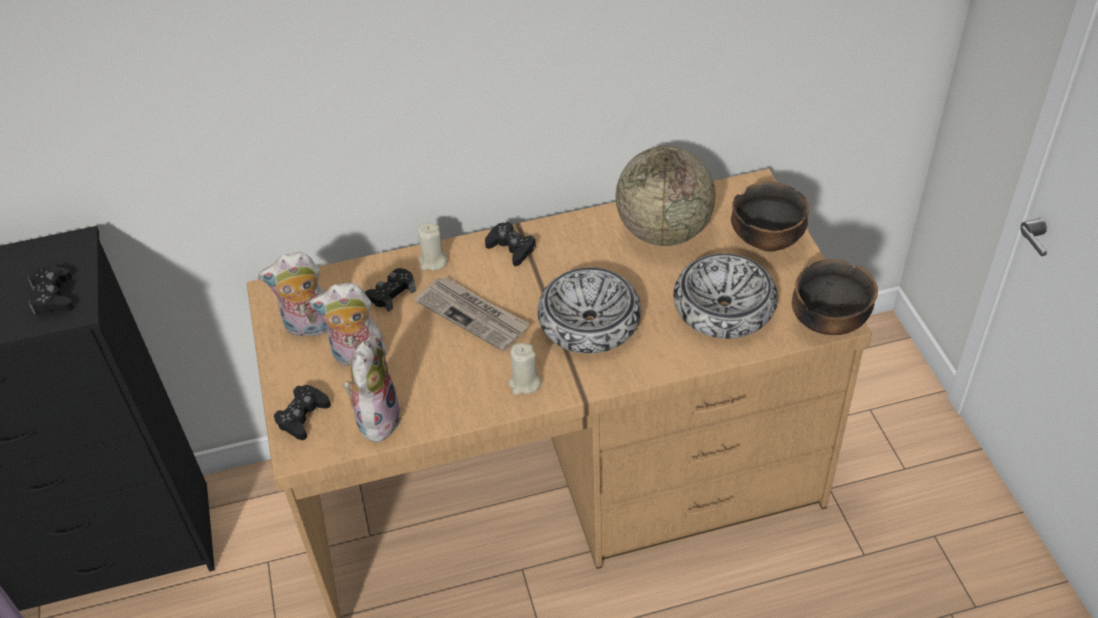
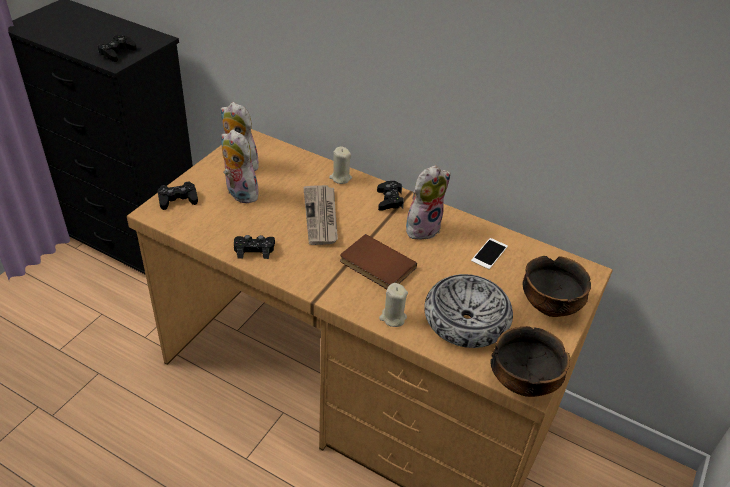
camera: 40 degrees right, 5 degrees down
plush toy [344,335,401,442] -> plush toy moved to [406,165,451,240]
black game controller [365,268,416,312] -> black game controller moved to [234,235,275,259]
beige candle [509,343,542,395] -> beige candle moved to [379,283,408,327]
bowl [537,267,641,354] -> brown book [340,234,417,289]
globe [616,146,715,246] -> phone [471,238,508,270]

